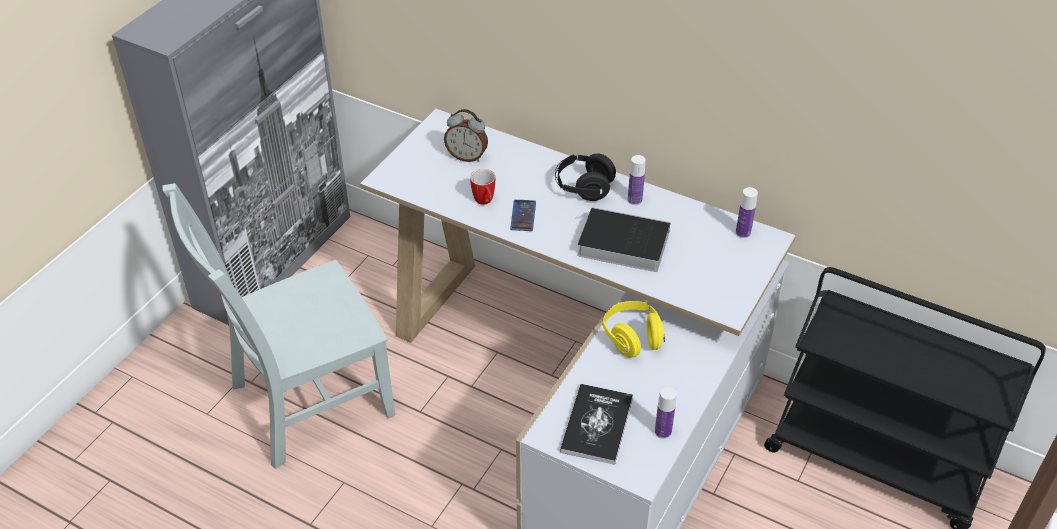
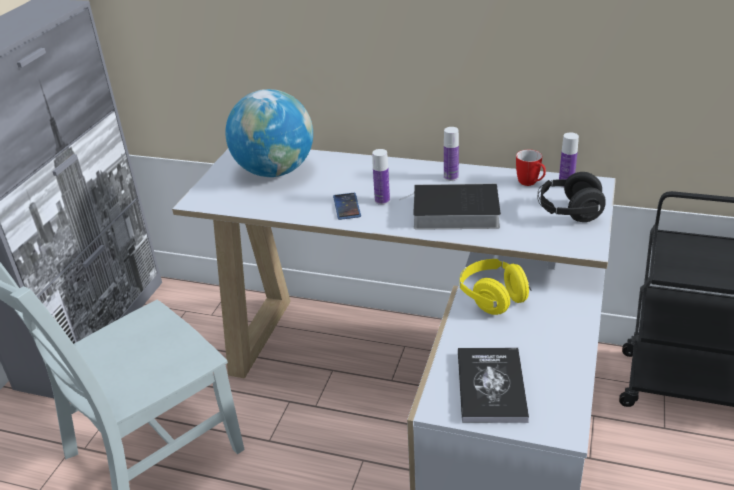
camera: 10 degrees left, 10 degrees down
alarm clock [444,109,488,162] -> globe [225,89,313,177]
mug [470,169,495,205] -> mug moved to [516,150,546,186]
black headphones [555,154,616,201] -> black headphones moved to [537,172,606,222]
bottle [655,387,677,439] -> bottle moved to [372,149,390,205]

